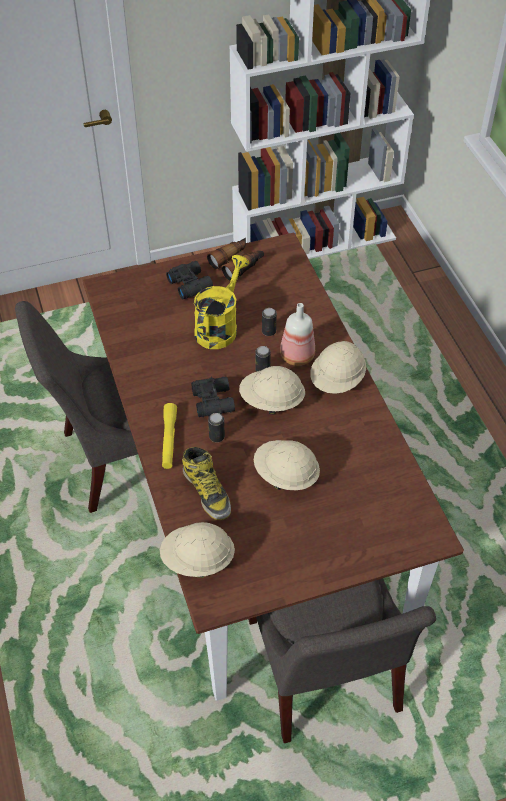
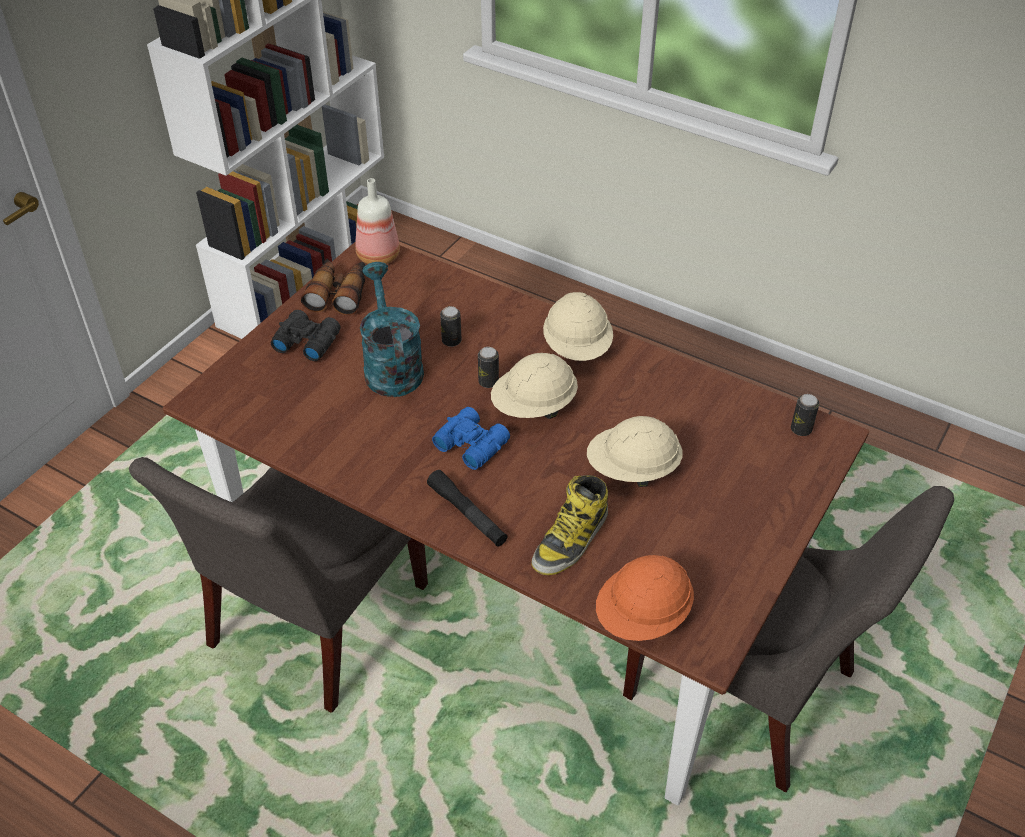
camera: 40 degrees left, 5 degrees down
beige hard hat [160,522,235,578] -> orange hard hat [596,555,694,641]
yellow flashlight [162,403,177,469] -> black flashlight [427,470,508,546]
boot [182,447,231,520] -> boot turned 105 degrees clockwise [531,475,608,575]
black binoculars [191,376,235,417] -> blue binoculars [432,407,510,470]
yellow watering can [194,255,249,349] -> turquoise watering can [360,262,424,397]
can [208,413,225,442] -> can moved to [791,394,819,436]
bottle [280,303,315,366] -> bottle moved to [355,178,400,264]

